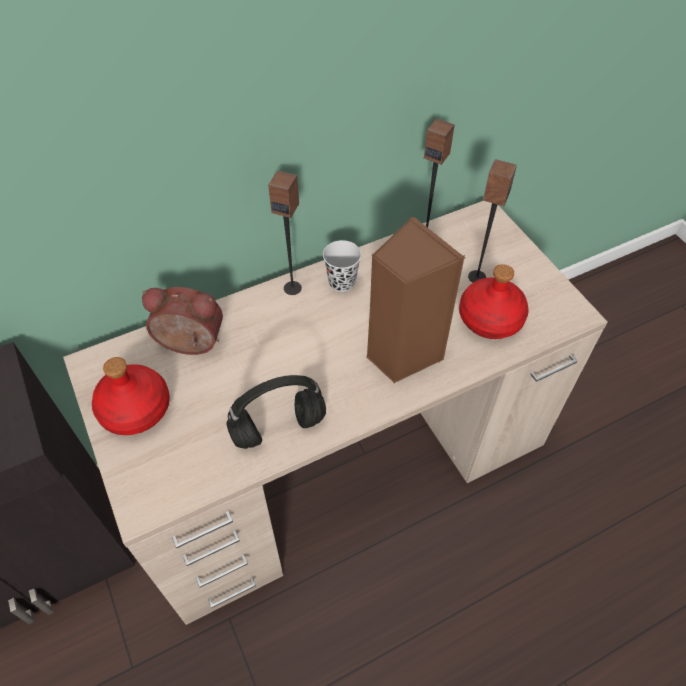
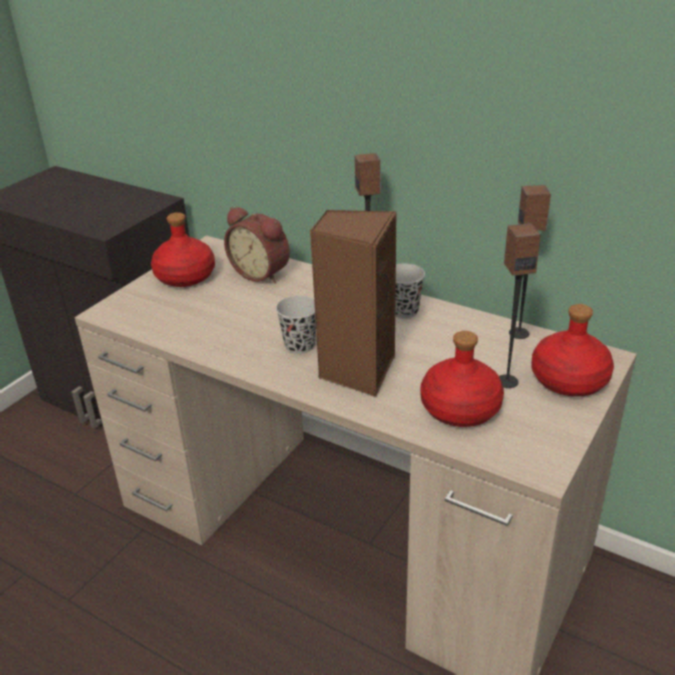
camera: 60 degrees right, 20 degrees down
alarm clock [142,287,223,355] -> alarm clock turned 150 degrees clockwise [224,207,290,283]
black headphones [226,375,326,449] -> none
none -> black cup [276,296,316,354]
none -> red bottle [531,304,614,397]

